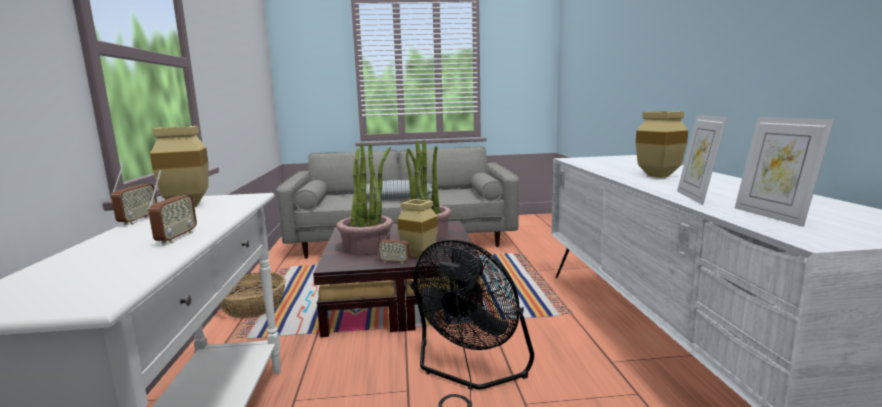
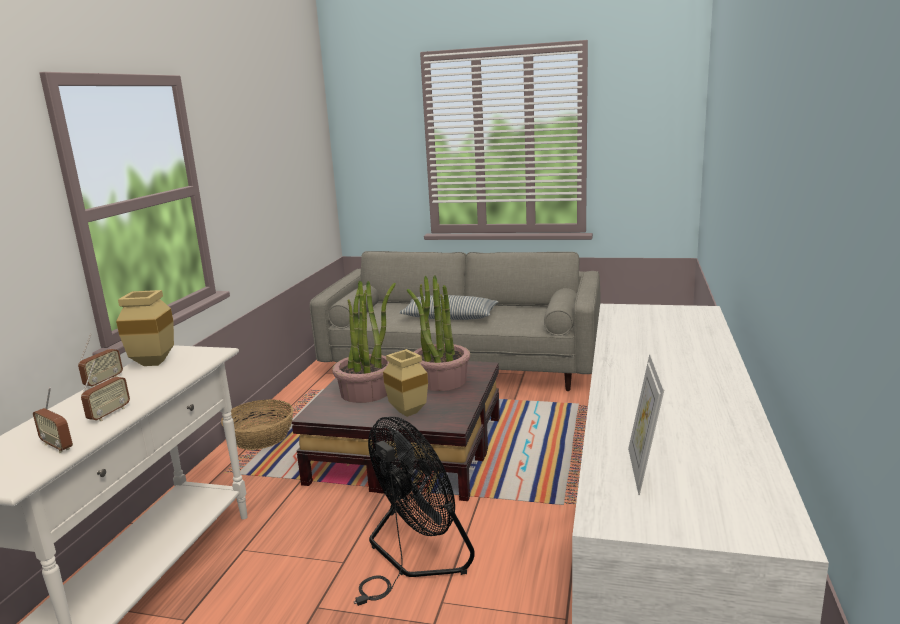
camera: 20 degrees right, 5 degrees up
radio [378,224,410,264] -> radio moved to [33,387,73,453]
beige vase [636,111,688,178] -> none
picture frame [677,114,728,205] -> none

